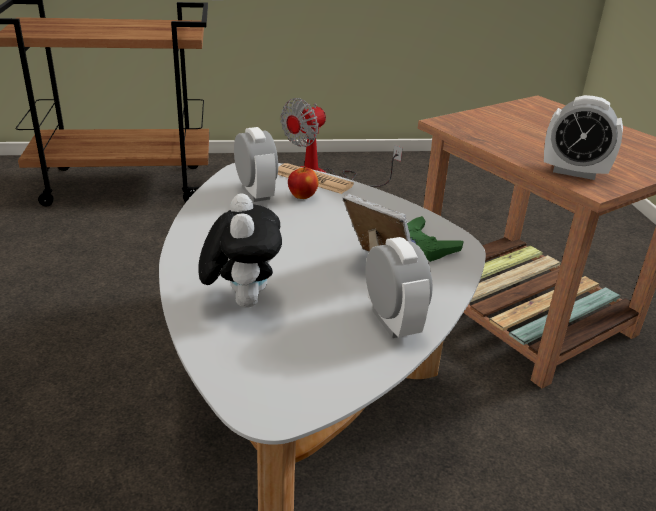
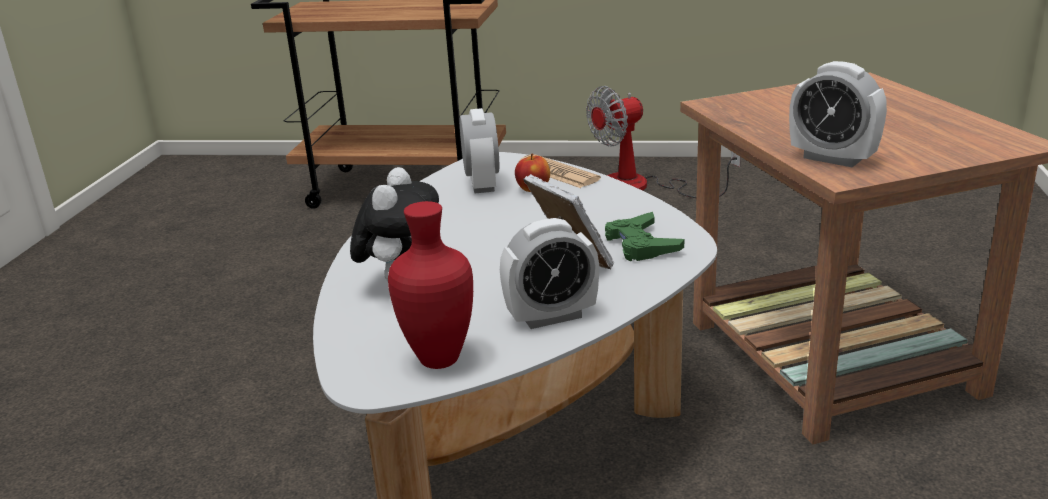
camera: 20 degrees right, 5 degrees down
alarm clock [365,237,433,338] -> alarm clock turned 75 degrees clockwise [500,218,599,329]
none -> red vase [388,201,473,369]

